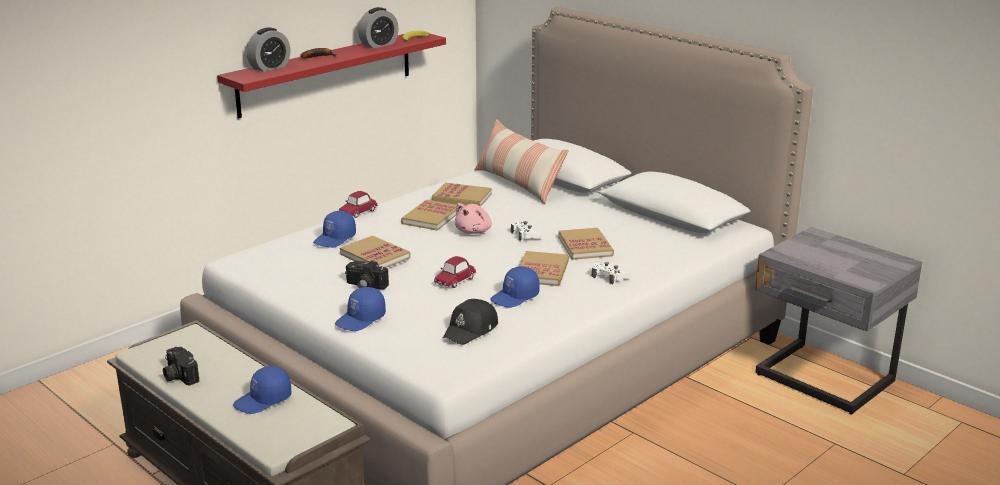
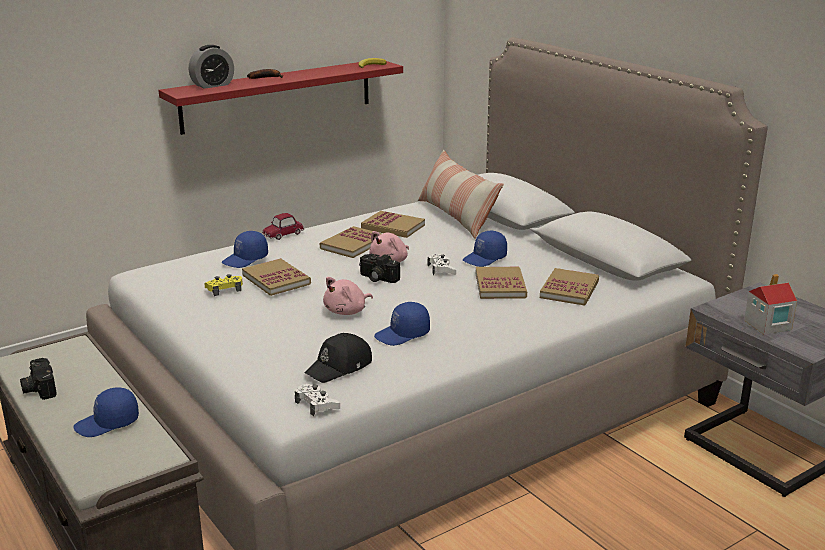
camera: 10 degrees right, 0 degrees up
blue cap [335,287,386,331] -> blue cap moved to [463,231,507,267]
camera [345,261,389,290] -> camera moved to [359,254,400,283]
alarm clock [358,7,399,48] -> none
toy car [434,256,476,288] -> pink plush toy [323,277,373,315]
book [519,251,569,286] -> book moved to [540,268,599,306]
white game controller [592,262,629,284] -> white game controller moved to [295,384,340,416]
none -> yellow game controller [204,274,243,296]
none -> toy house [744,274,797,334]

